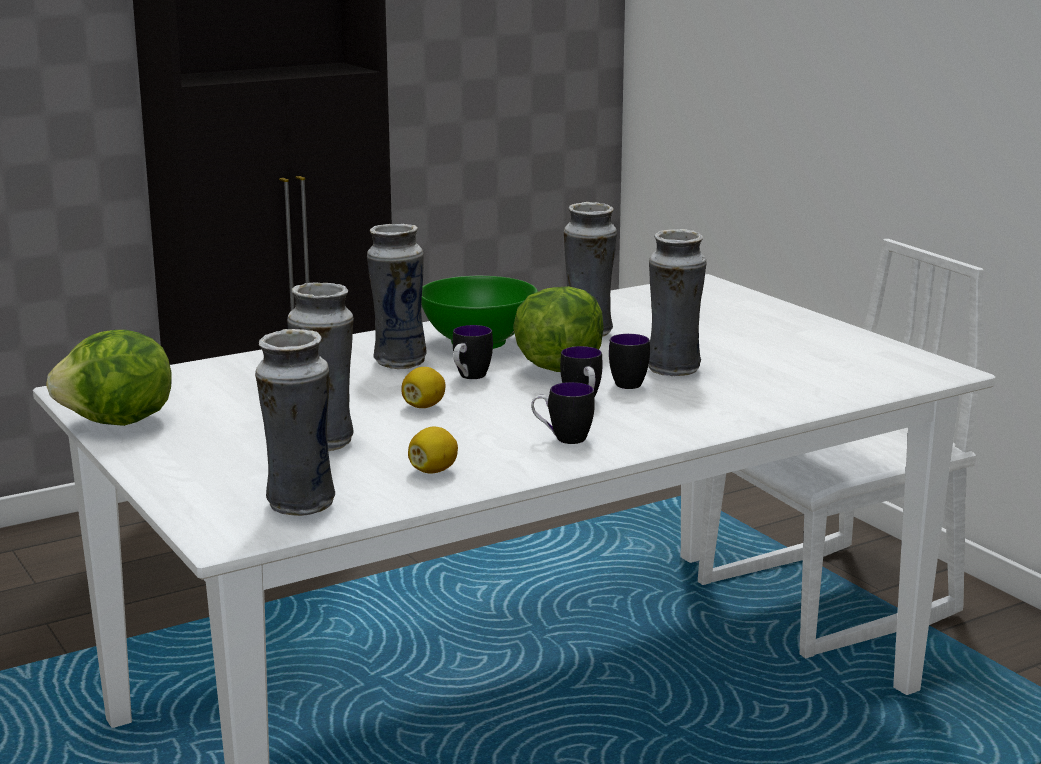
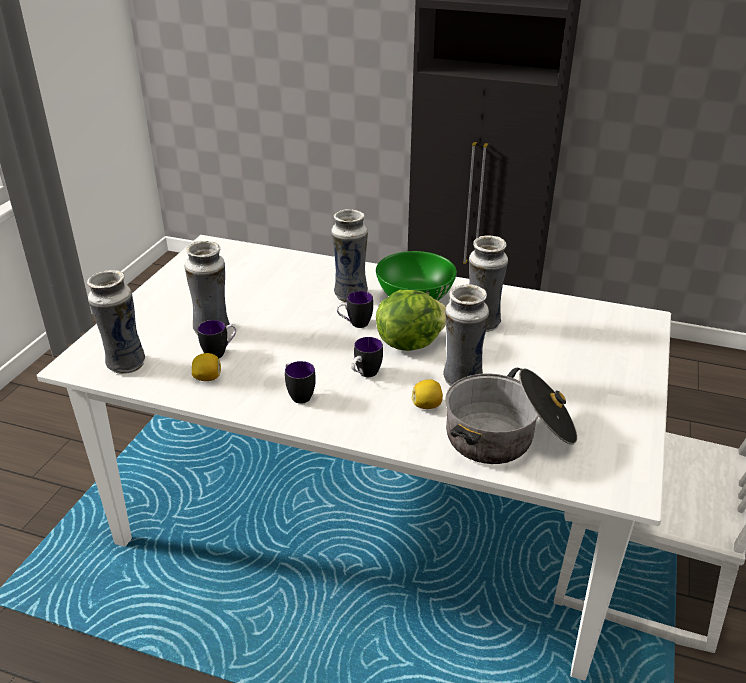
camera: 50 degrees right, 15 degrees up
lettuce [46,330,172,426] -> none
lemon [401,367,446,408] -> lemon moved to [412,379,443,409]
mug [609,334,650,389] -> mug moved to [198,320,236,358]
none -> cooking pot [445,368,577,464]

